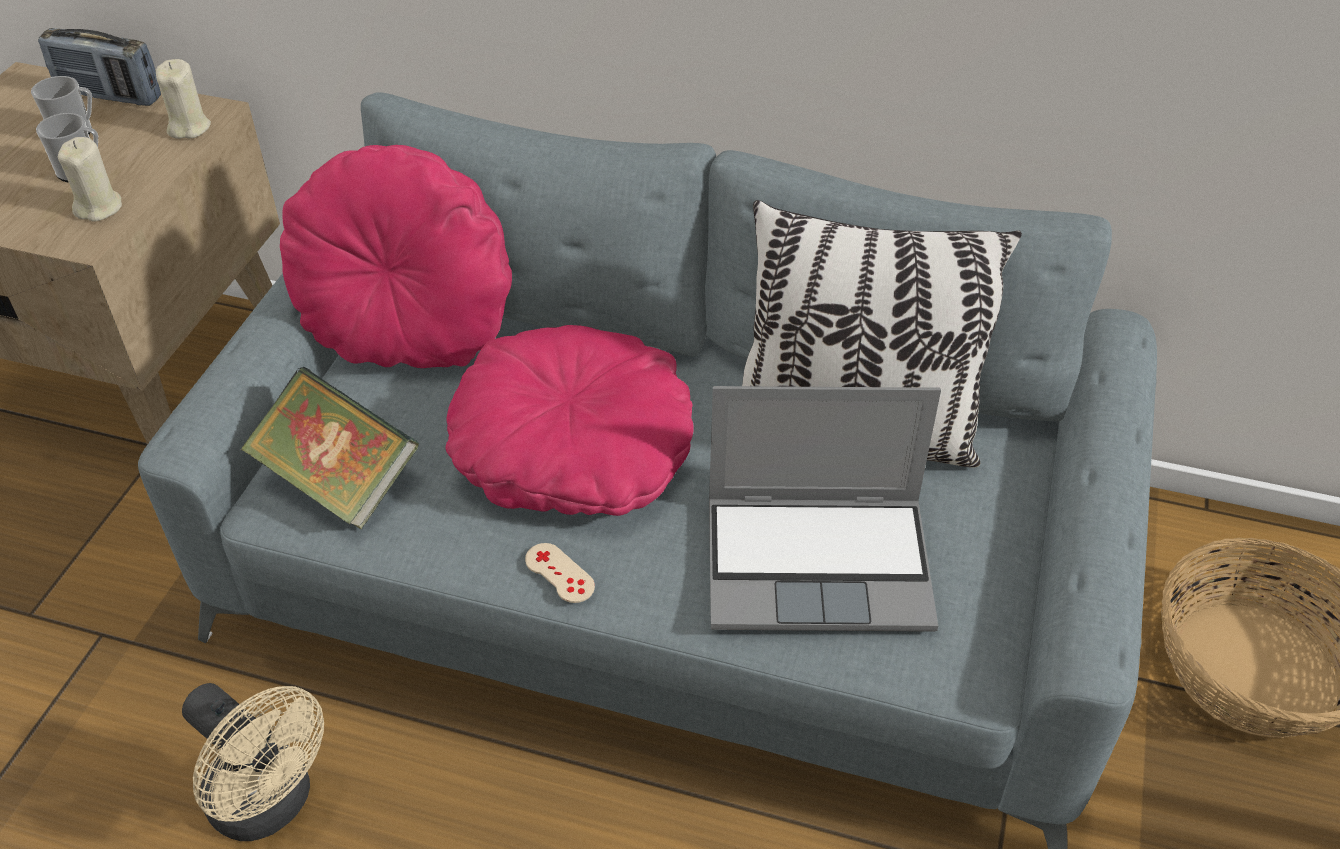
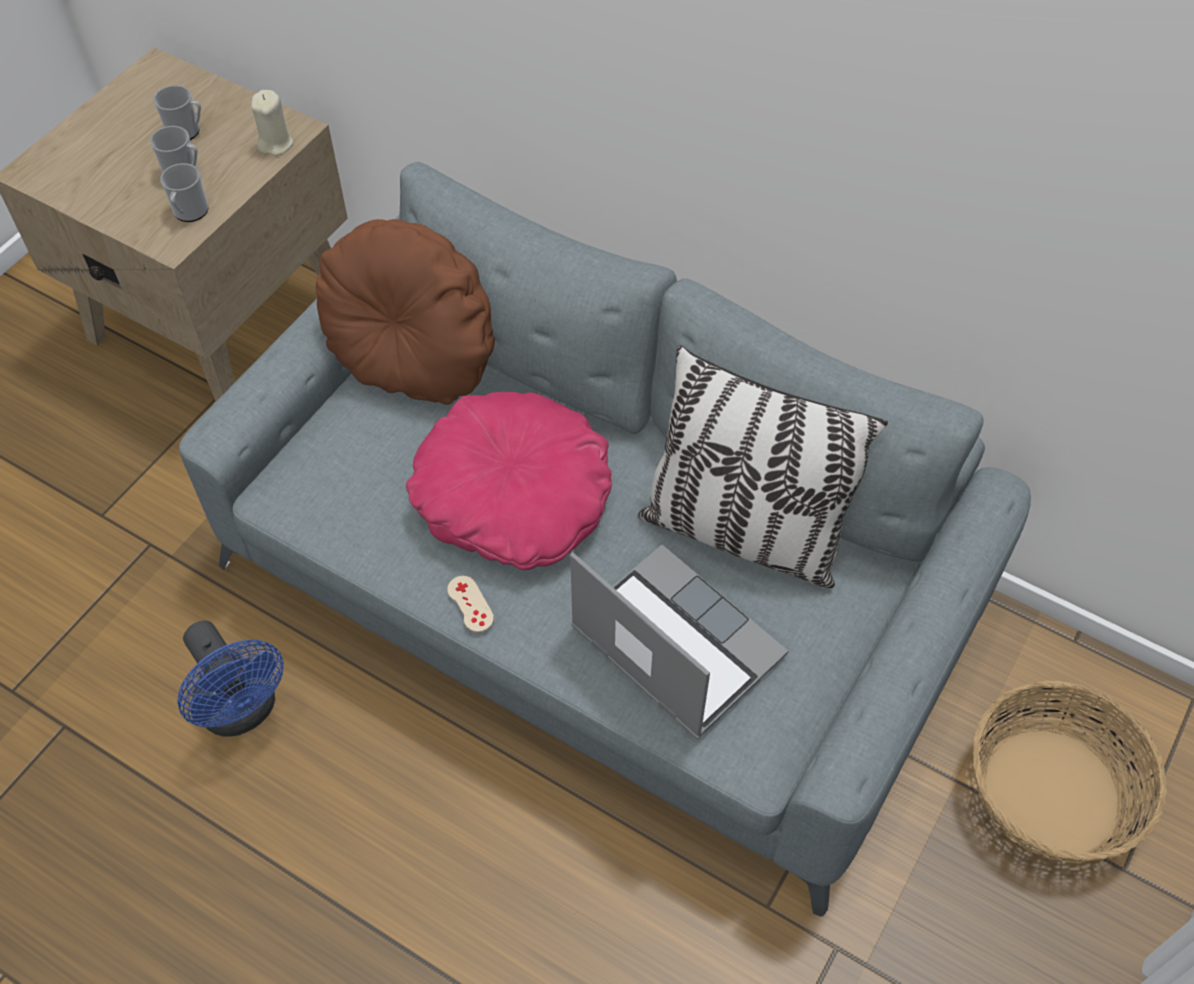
camera: 15 degrees right, 10 degrees up
radio [38,28,161,106] -> none
beige candle [58,137,122,222] -> mug [160,163,209,222]
beige fan [182,683,324,841] -> blue fan [177,621,284,737]
book [240,367,419,529] -> none
pink pillow [280,145,512,368] -> brown pillow [316,219,495,405]
laptop [709,386,941,632] -> laptop turned 150 degrees counterclockwise [570,545,788,739]

